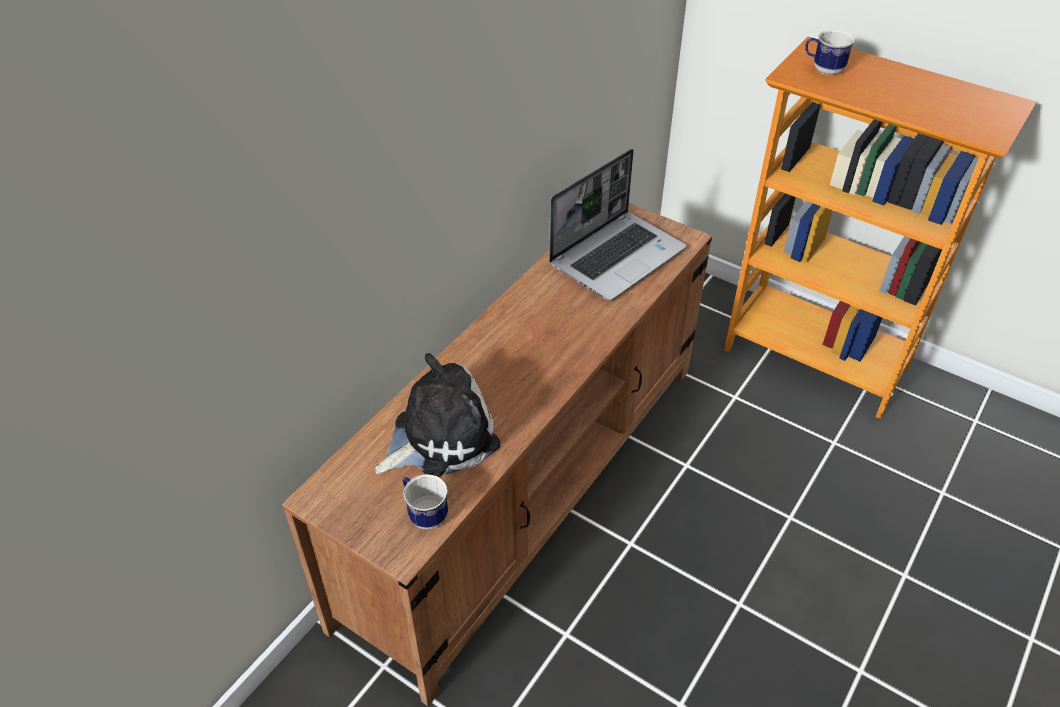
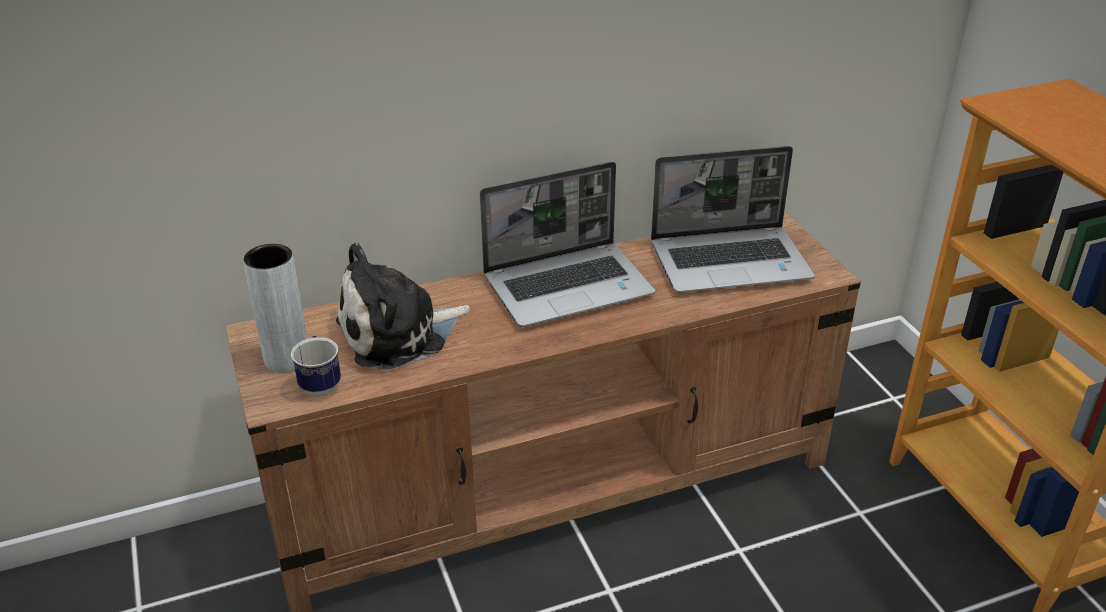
camera: 35 degrees right, 10 degrees down
plush toy [375,353,500,477] -> plush toy turned 150 degrees clockwise [336,243,470,370]
mug [805,30,854,76] -> none
none -> grey vase [243,244,307,373]
none -> laptop [480,162,655,327]

